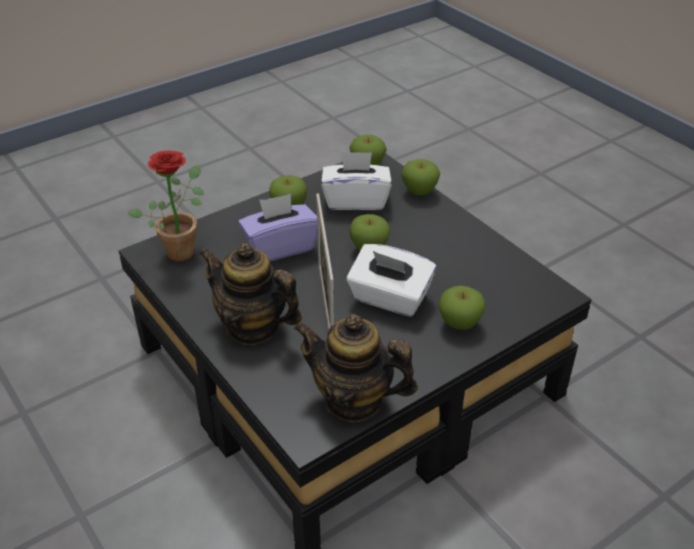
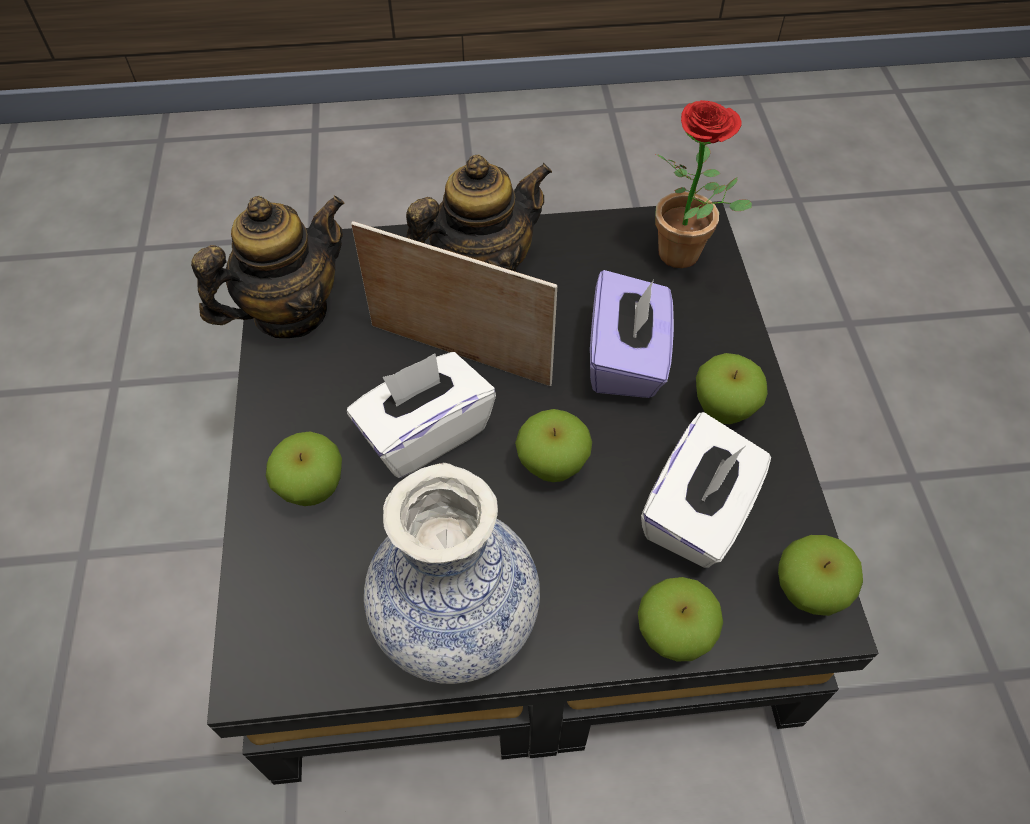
camera: 120 degrees right, 15 degrees up
none -> vase [364,462,540,684]

